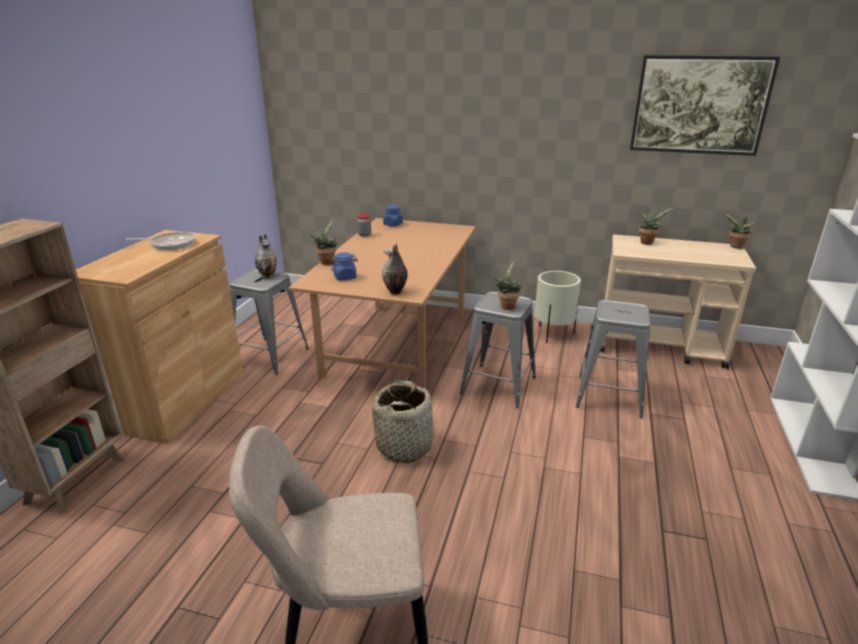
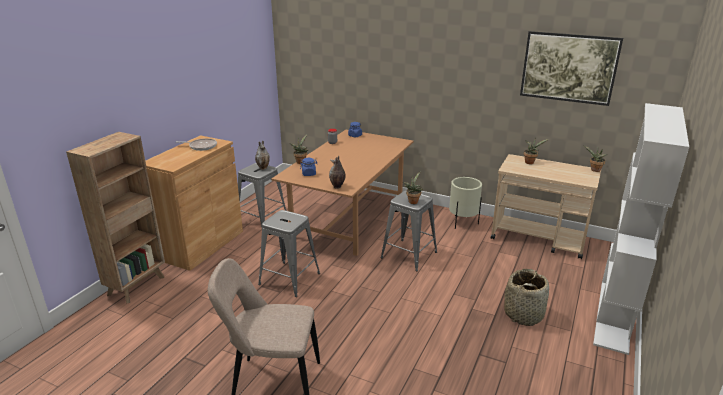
camera: 10 degrees right, 0 degrees up
basket [372,380,433,463] -> basket moved to [504,269,549,326]
grey stool [575,300,650,418] -> grey stool moved to [258,210,320,297]

